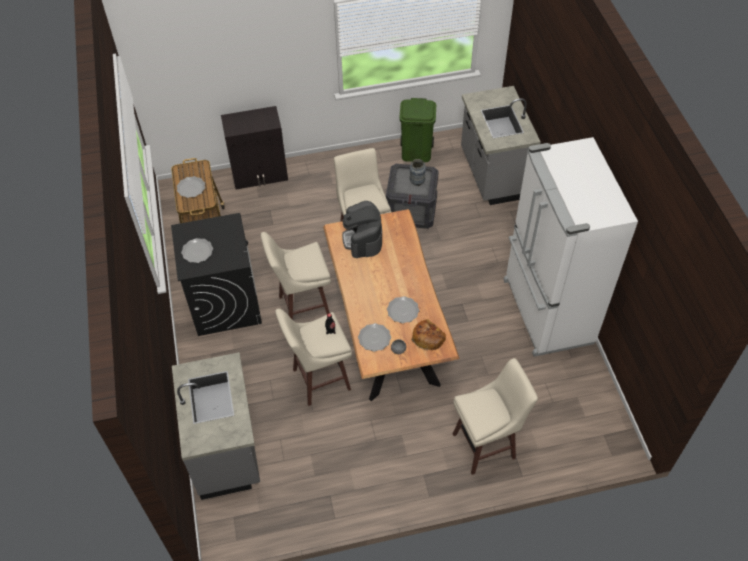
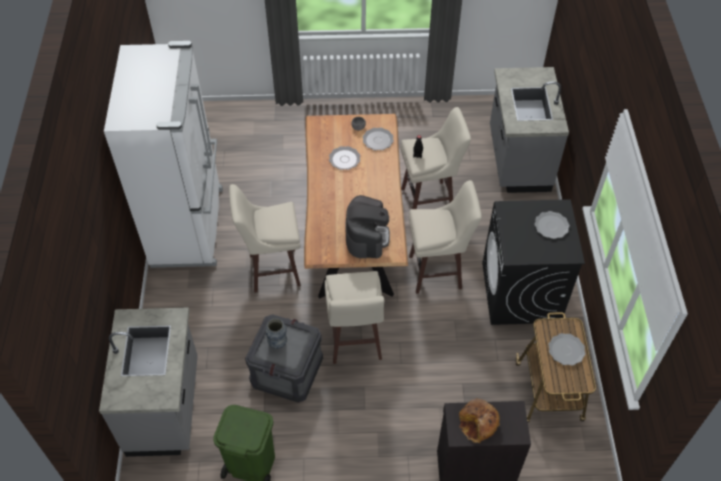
camera: 170 degrees left, 0 degrees up
bread [411,319,446,350] -> bread moved to [459,398,500,443]
beige stool [453,358,538,475] -> beige stool moved to [229,184,301,293]

